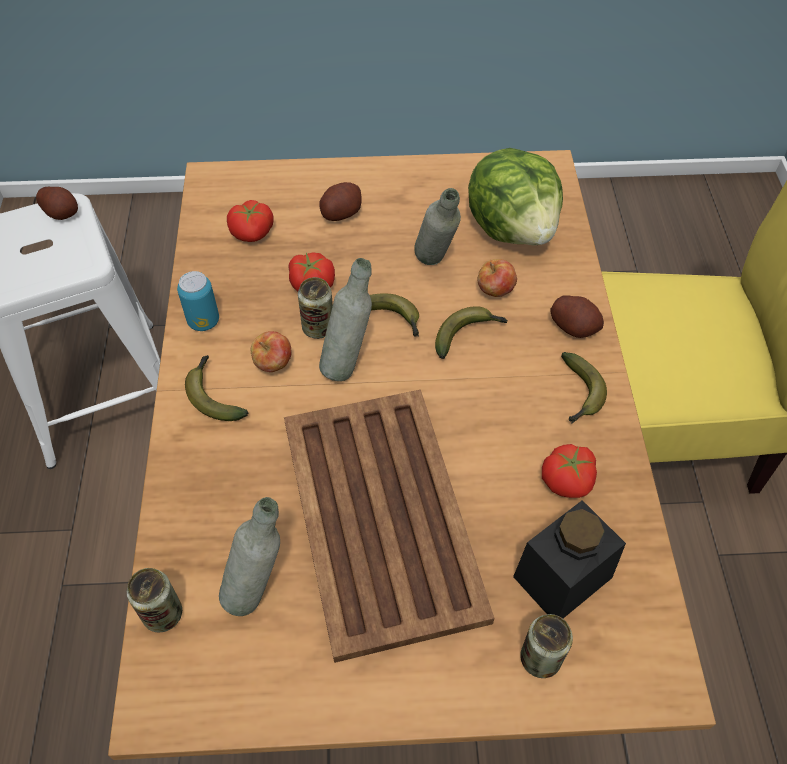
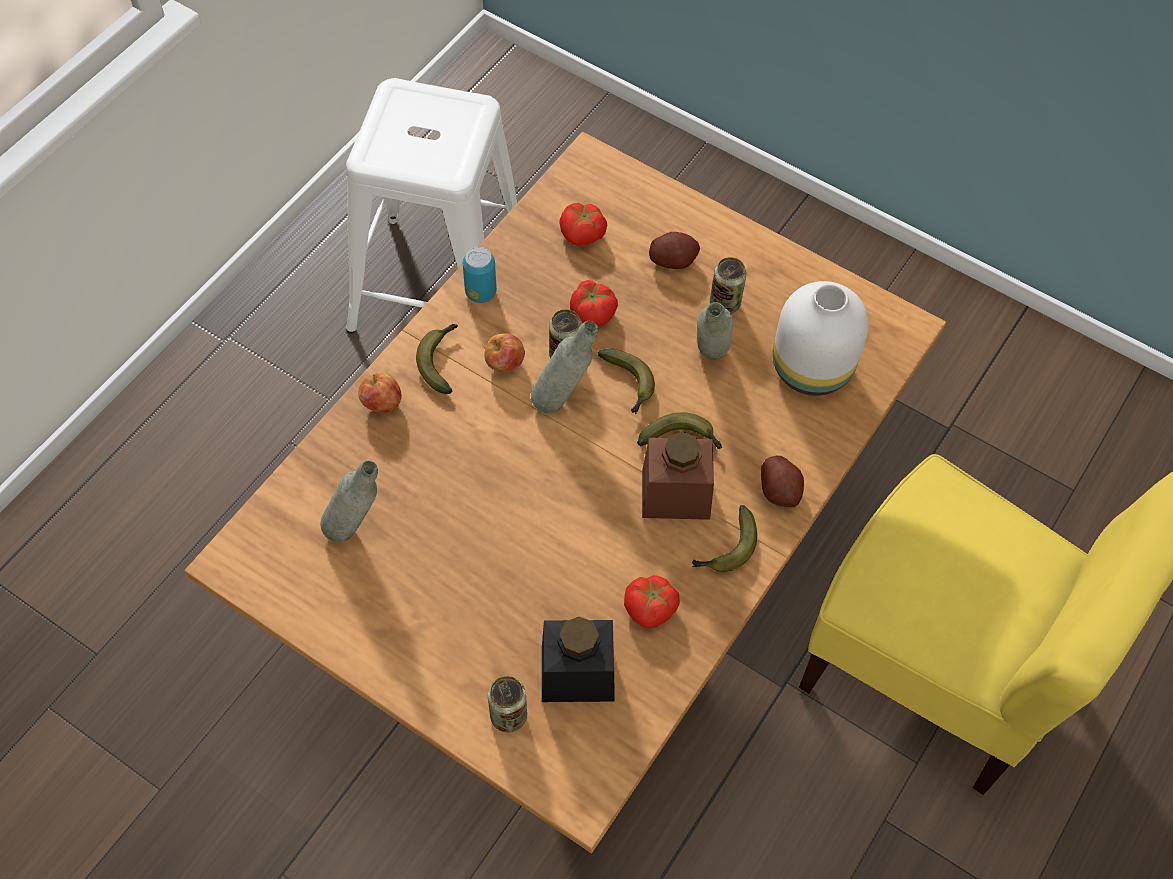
camera: 35 degrees right, 5 degrees up
potato [36,187,78,220] -> none
can [127,568,182,632] -> can moved to [710,257,747,314]
brown tray [284,390,494,663] -> none
lettuce [468,148,563,245] -> white vase [773,281,869,396]
apple [477,259,517,297] -> apple moved to [358,372,402,413]
none -> brown jar [642,432,714,520]

